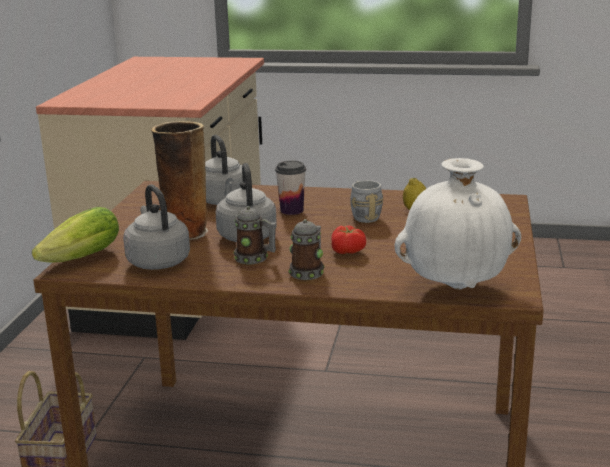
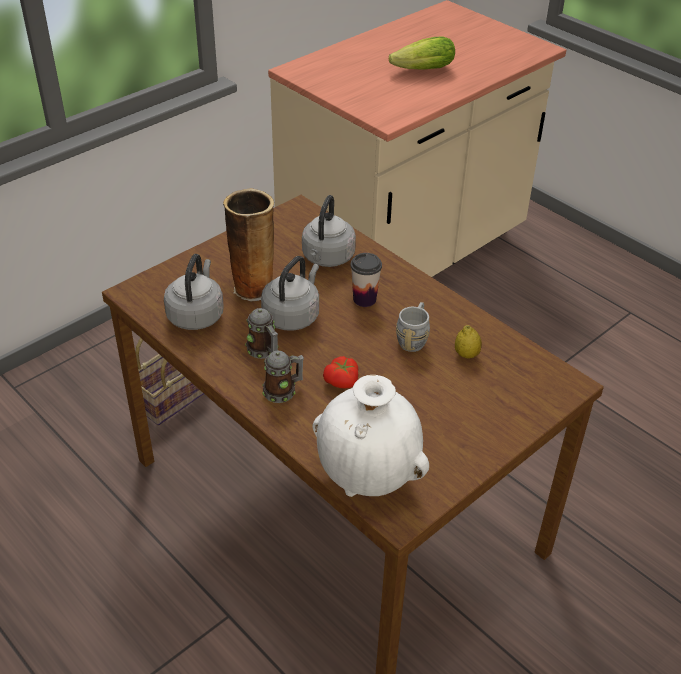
camera: 35 degrees right, 20 degrees up
lettuce [32,207,119,262] -> lettuce moved to [389,37,455,70]

